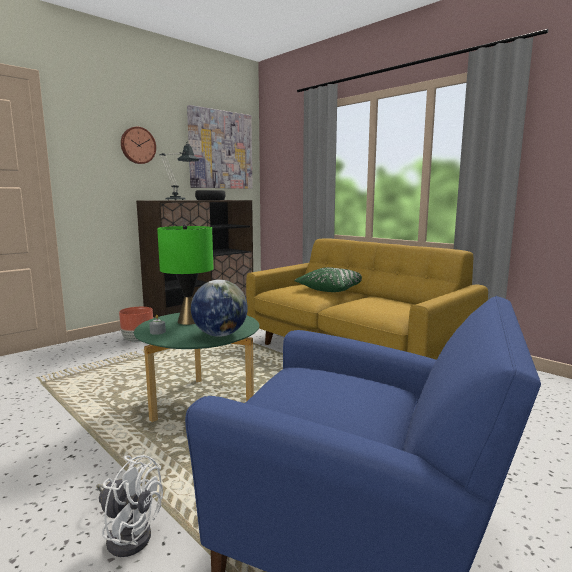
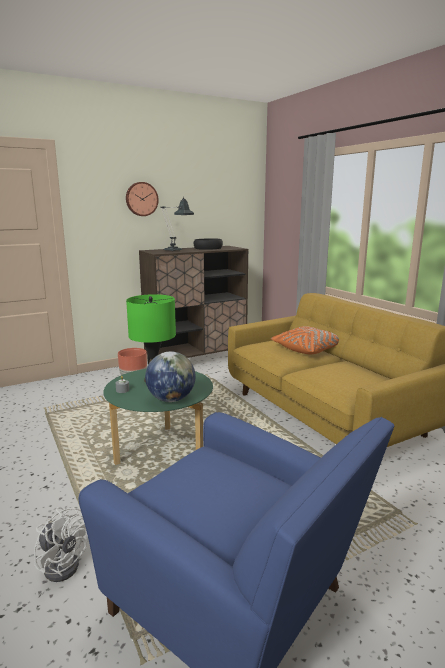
camera: 15 degrees right, 5 degrees up
picture [187,105,253,189] -> none
green pillow [294,267,362,292] -> orange pillow [271,326,339,355]

